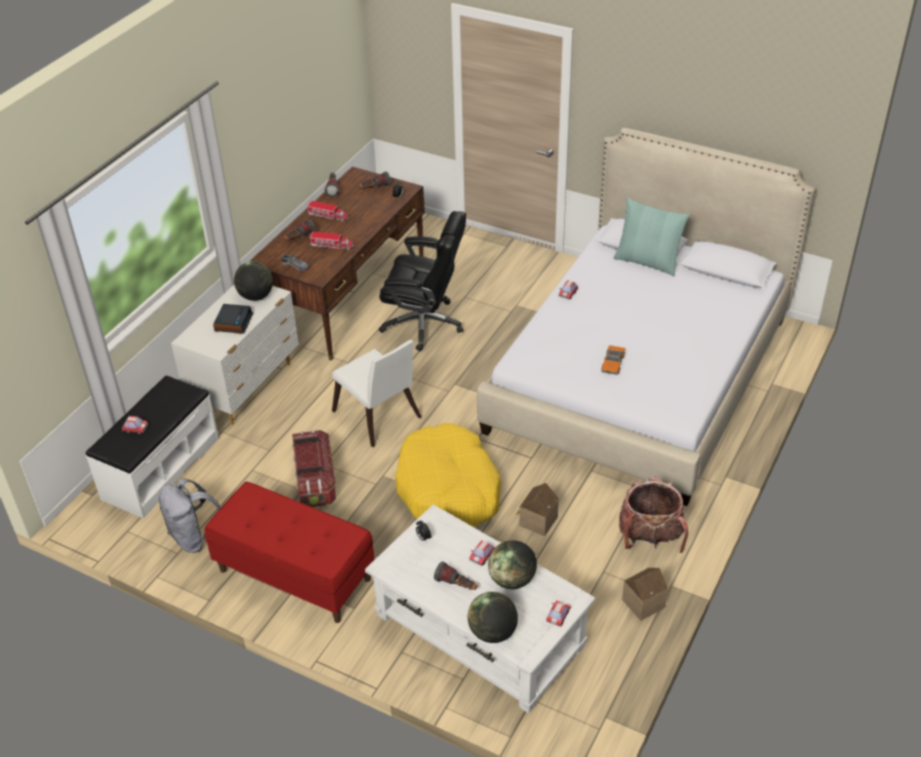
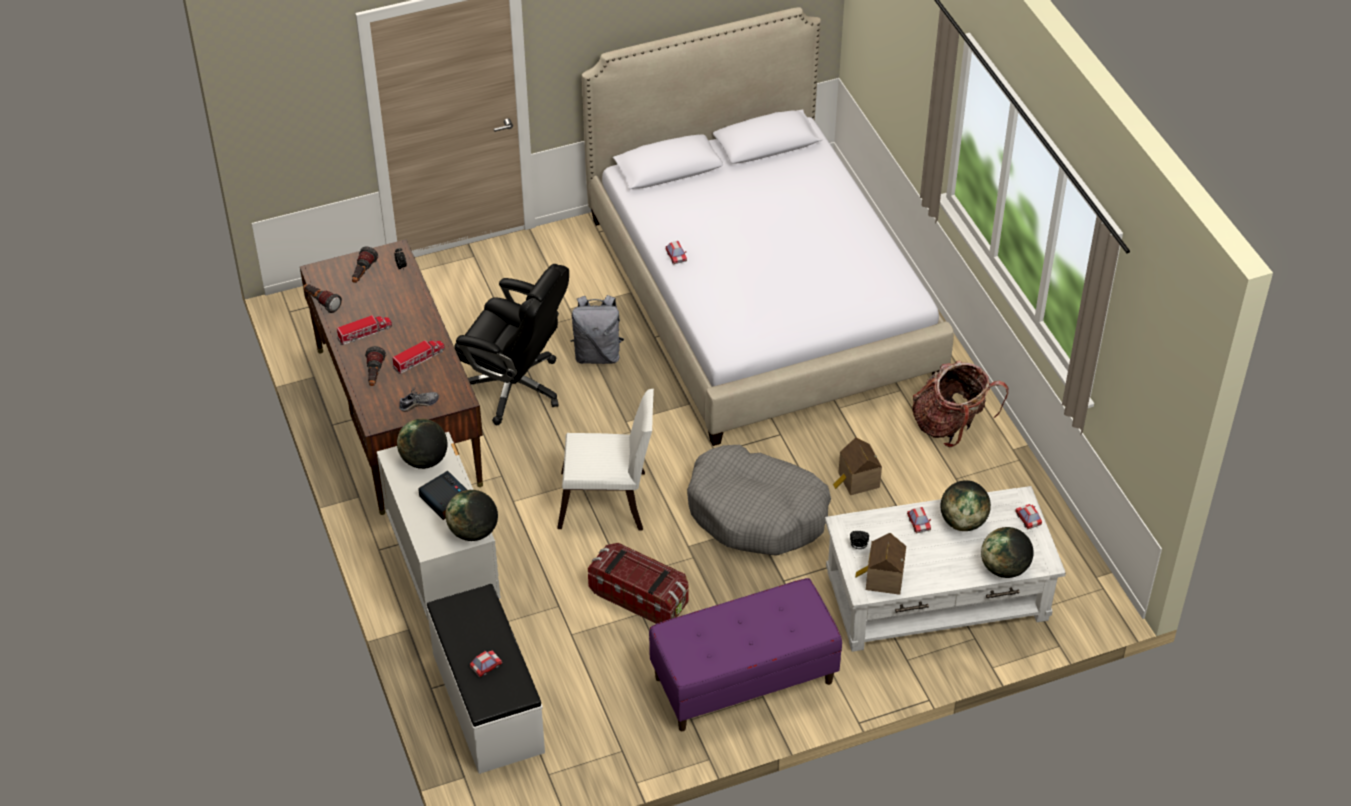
camera: 50 degrees left, 5 degrees up
grey backpack [159,478,221,553] -> grey backpack moved to [571,295,624,364]
red bench [204,482,374,623] -> purple bench [649,578,842,731]
black office chair [379,211,466,352] -> black office chair turned 60 degrees clockwise [454,264,569,425]
yellow dog bed [395,423,501,527] -> grey dog bed [687,445,831,556]
flashlight [434,562,477,590] -> none
toy car [601,345,625,375] -> none
pillow [614,198,689,276] -> none
toy house [622,568,668,621] -> toy house moved to [855,533,906,595]
none -> globe [446,490,498,541]

